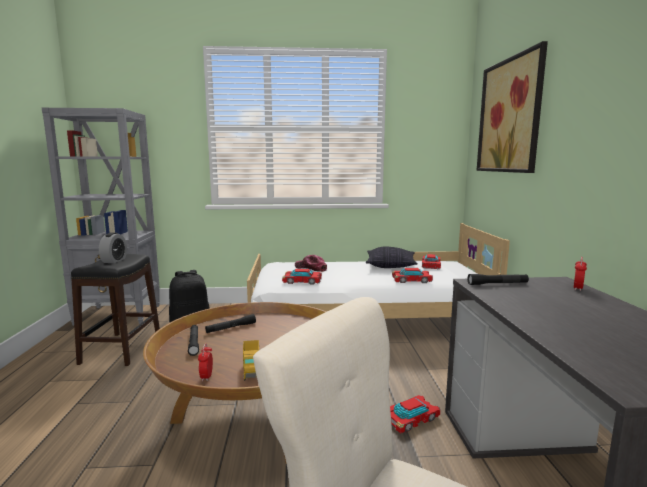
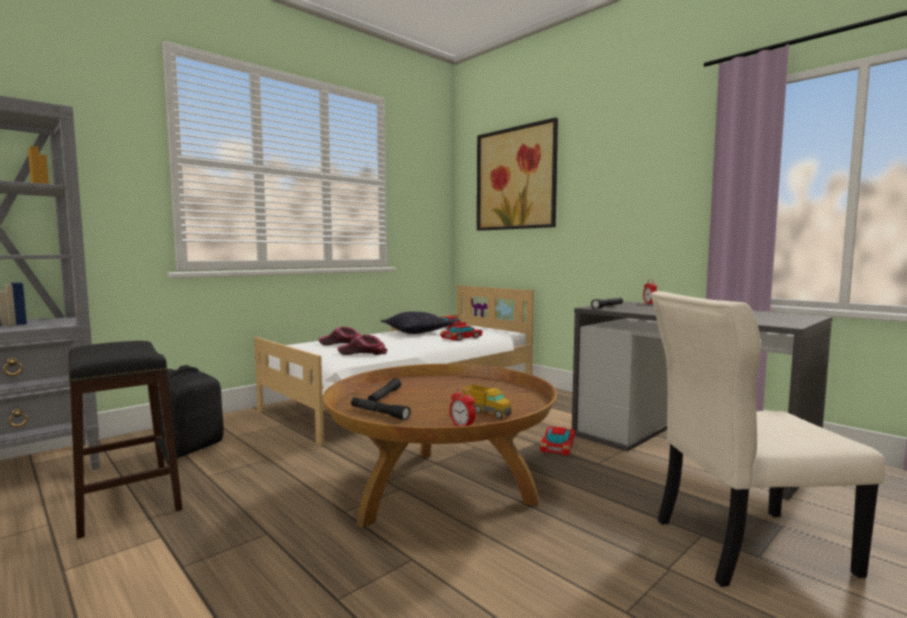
camera: 40 degrees left, 5 degrees down
alarm clock [99,232,127,263] -> none
toy car [282,268,322,284] -> cap [337,334,387,355]

